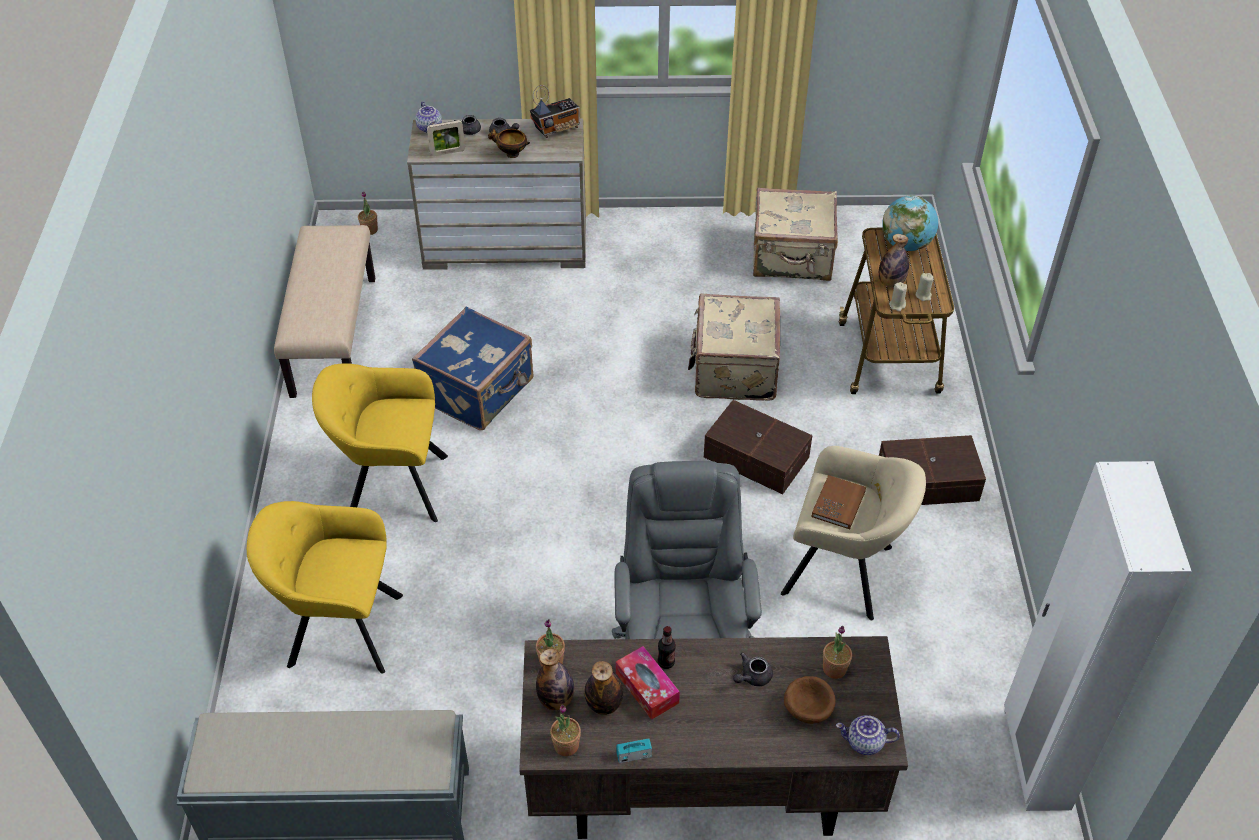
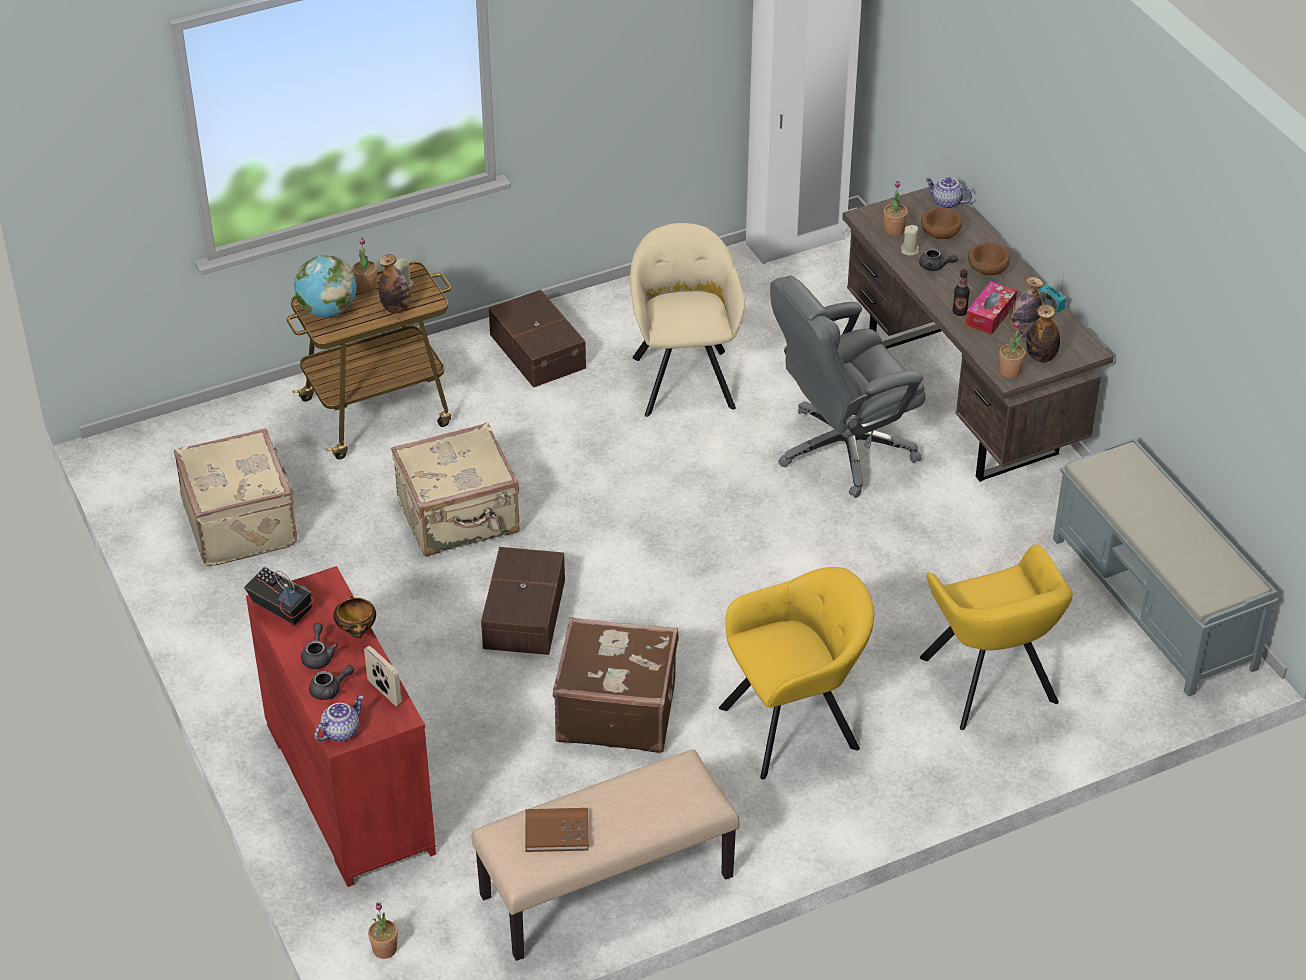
camera: 115 degrees left, 5 degrees down
yellow armchair [312,363,448,522] -> yellow armchair turned 90 degrees counterclockwise [719,567,875,779]
beige dresser [407,118,586,270] -> red dresser [246,566,436,887]
blue suitcase [412,307,534,430] -> brown suitcase [553,617,679,753]
potted plant [550,705,581,756] -> potted plant moved to [352,237,377,293]
brown storage box [704,400,812,494] -> brown storage box moved to [481,547,565,655]
brown book [811,475,866,529] -> brown book moved to [525,808,589,852]
teapot [836,715,900,755] -> teapot turned 135 degrees clockwise [925,177,972,208]
beige candle [889,282,907,311] -> beige candle moved to [901,225,919,256]
none -> brown bowl [968,242,1010,275]

